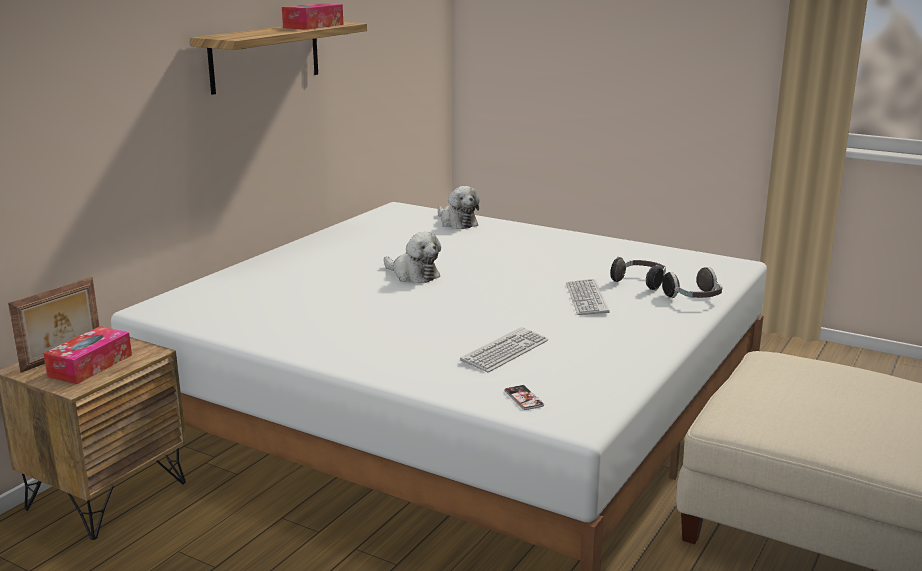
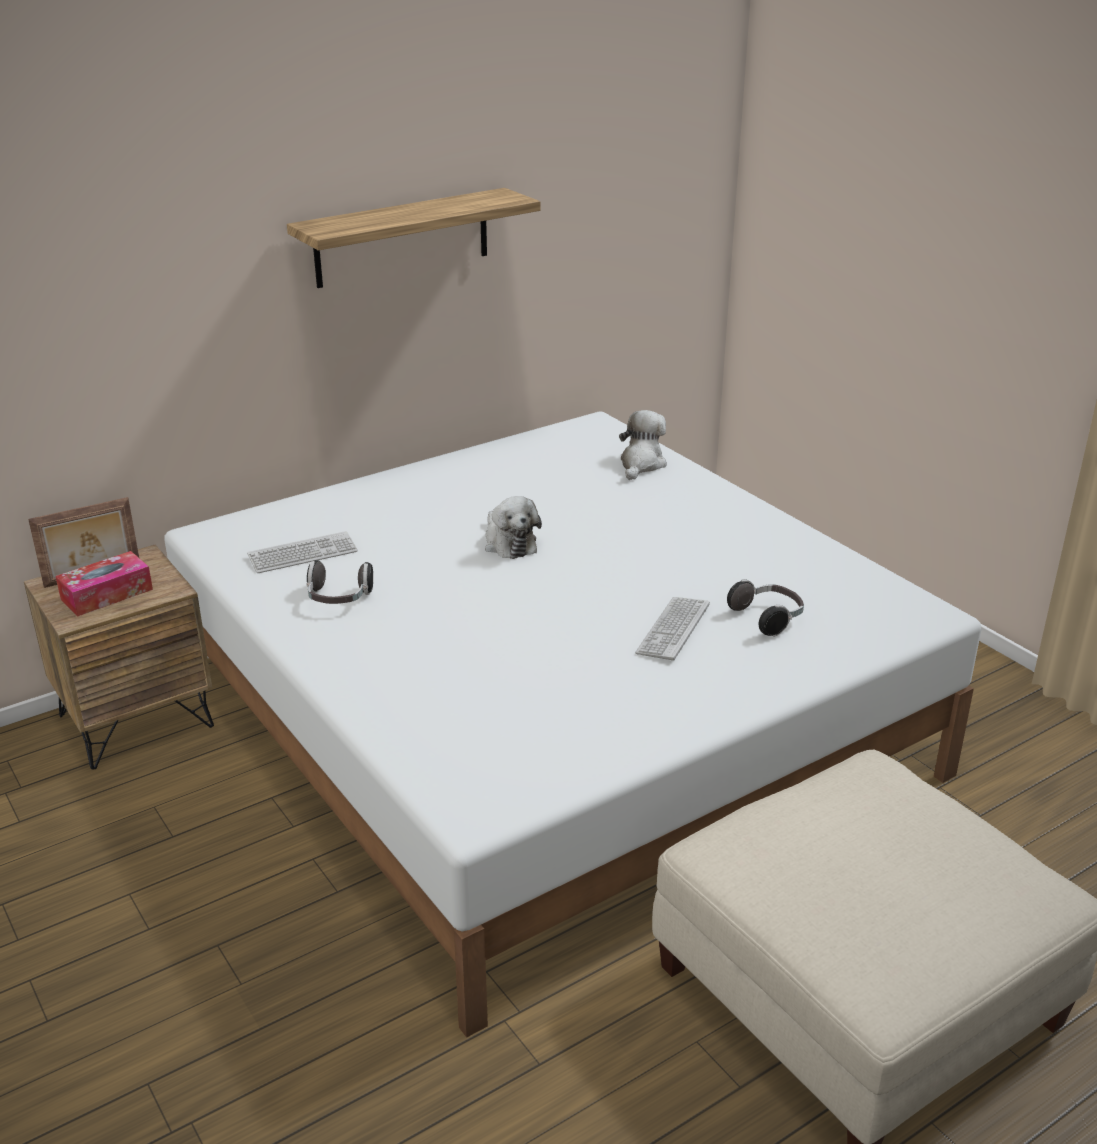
camera: 25 degrees right, 10 degrees up
tissue box [282,3,343,30] -> none
plush toy [438,186,479,229] -> plush toy turned 150 degrees counterclockwise [619,410,667,480]
keyboard [460,327,548,372] -> keyboard moved to [247,531,358,573]
phone [504,385,544,410] -> none
headphones [662,267,722,298] -> headphones moved to [306,560,373,604]

